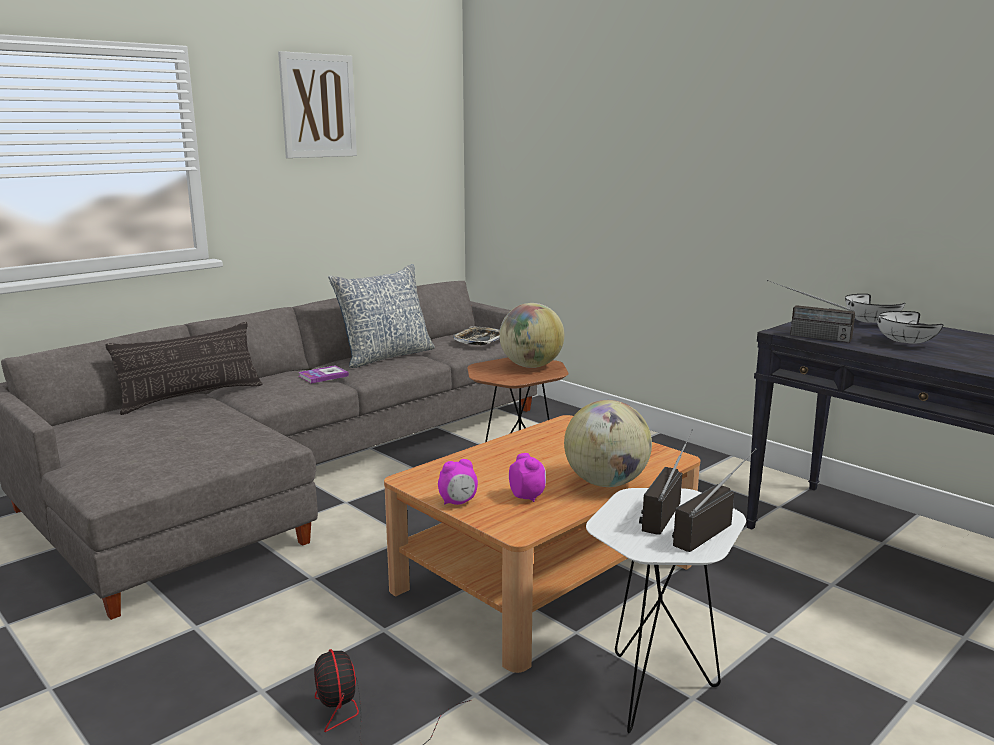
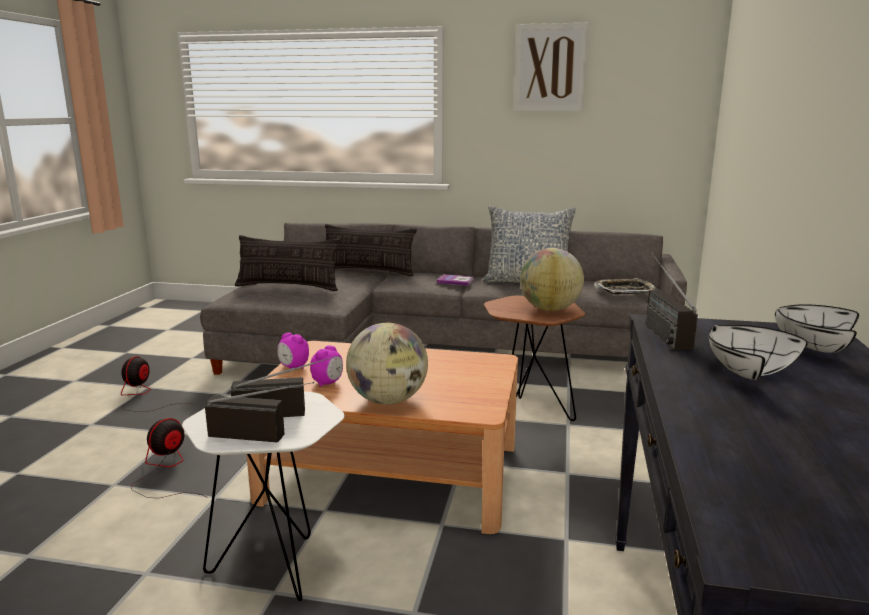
camera: 55 degrees right, 0 degrees up
none -> fan [121,356,191,412]
none -> pillow [235,235,340,291]

